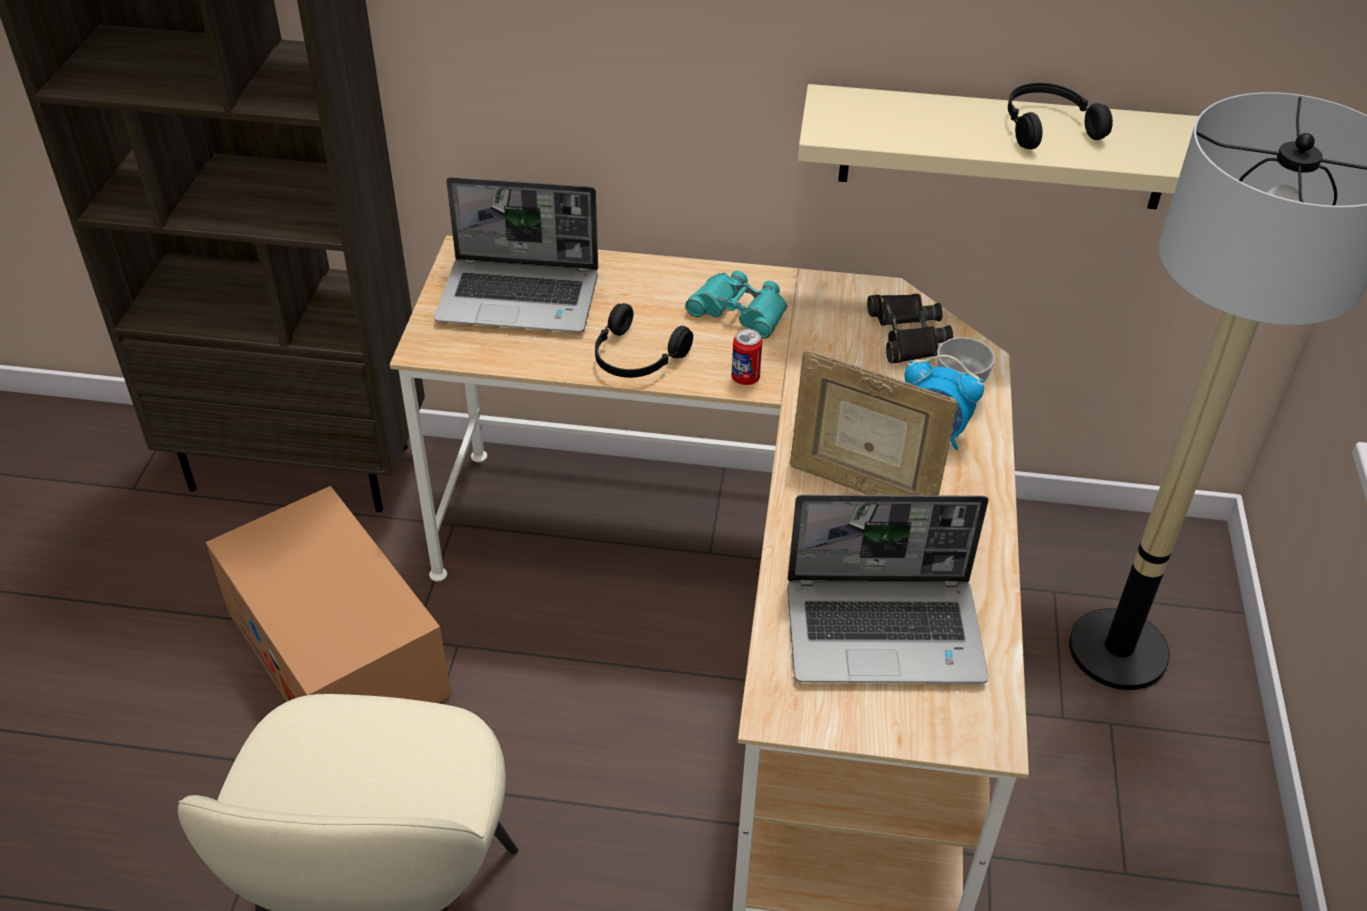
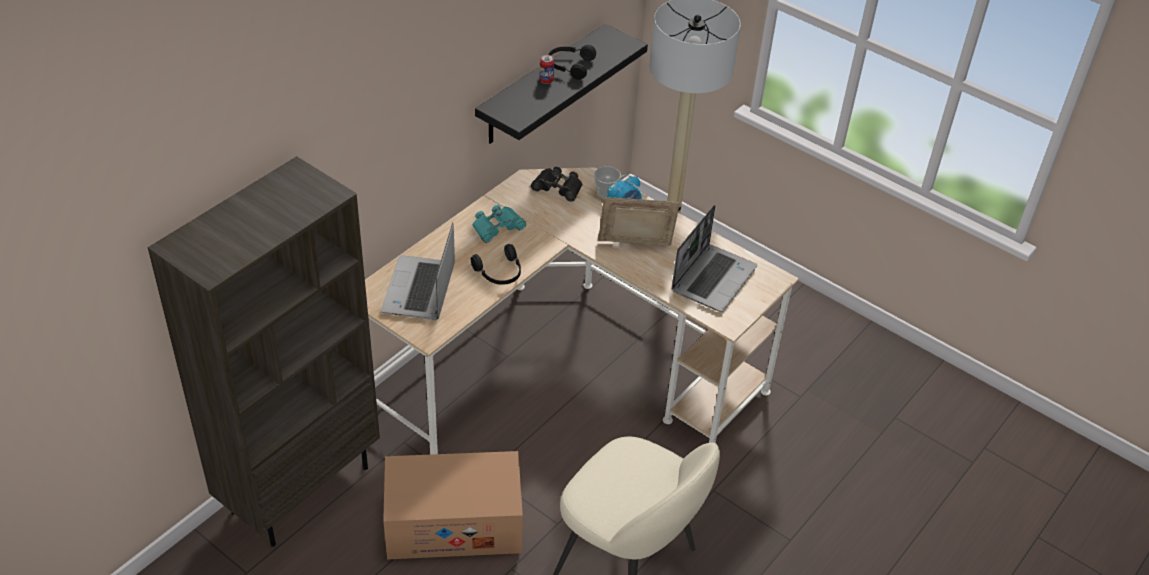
camera: 60 degrees left, 0 degrees up
laptop [434,177,598,333] -> laptop turned 150 degrees clockwise [381,222,455,320]
can [731,329,762,385] -> can moved to [539,55,554,84]
picture frame [790,350,958,495] -> picture frame turned 150 degrees counterclockwise [598,197,680,246]
beige shelf [798,84,1199,209] -> black shelf [475,24,648,144]

